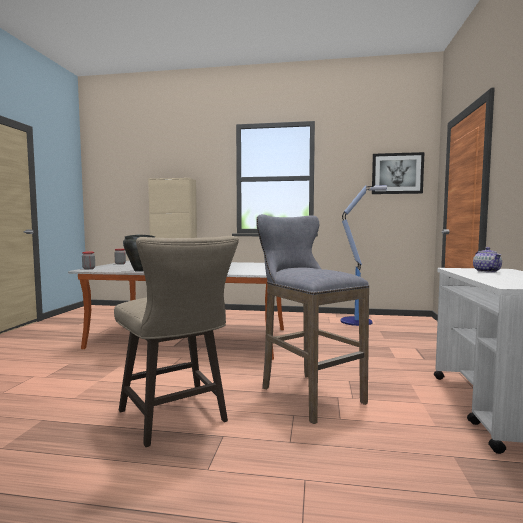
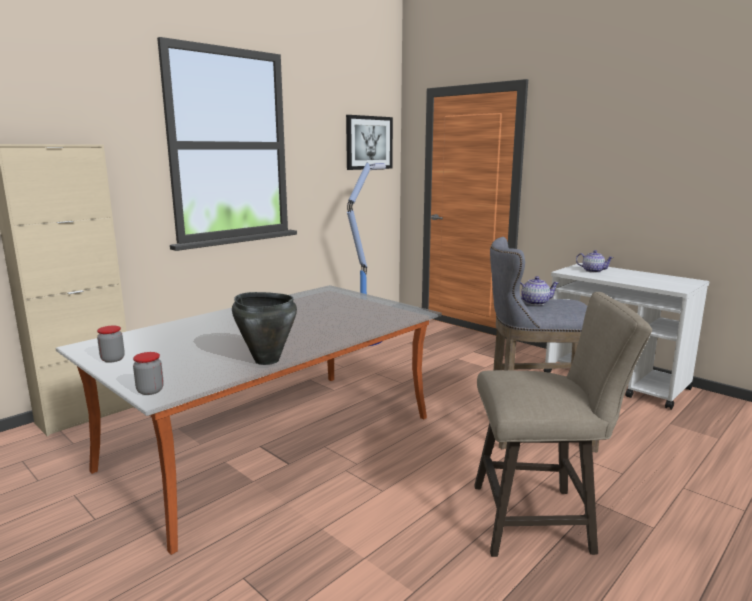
camera: 55 degrees left, 10 degrees up
none -> teapot [520,276,559,306]

